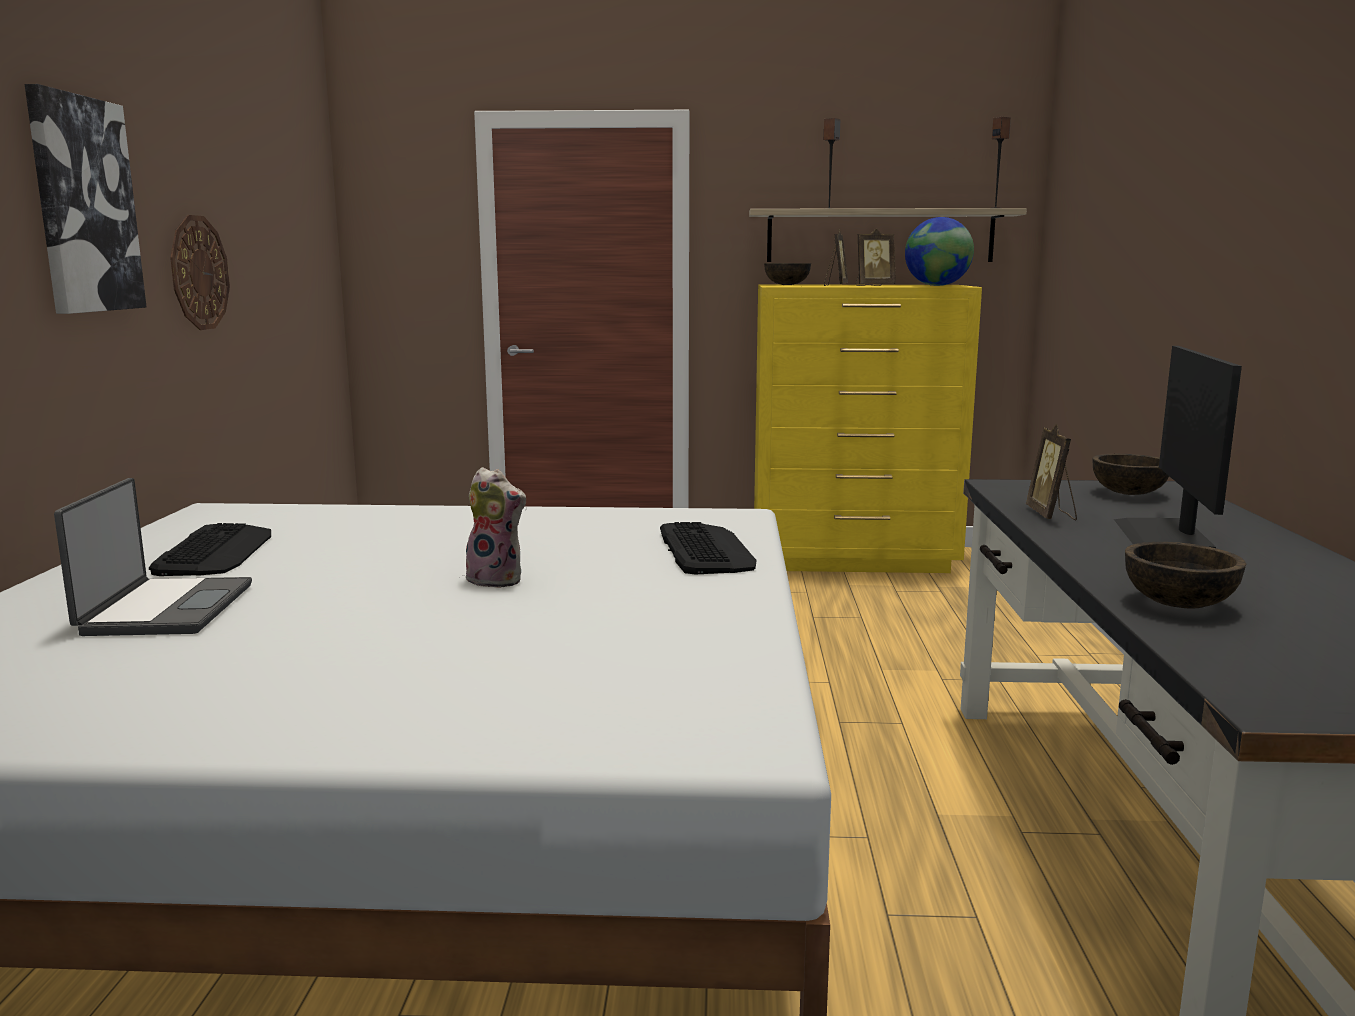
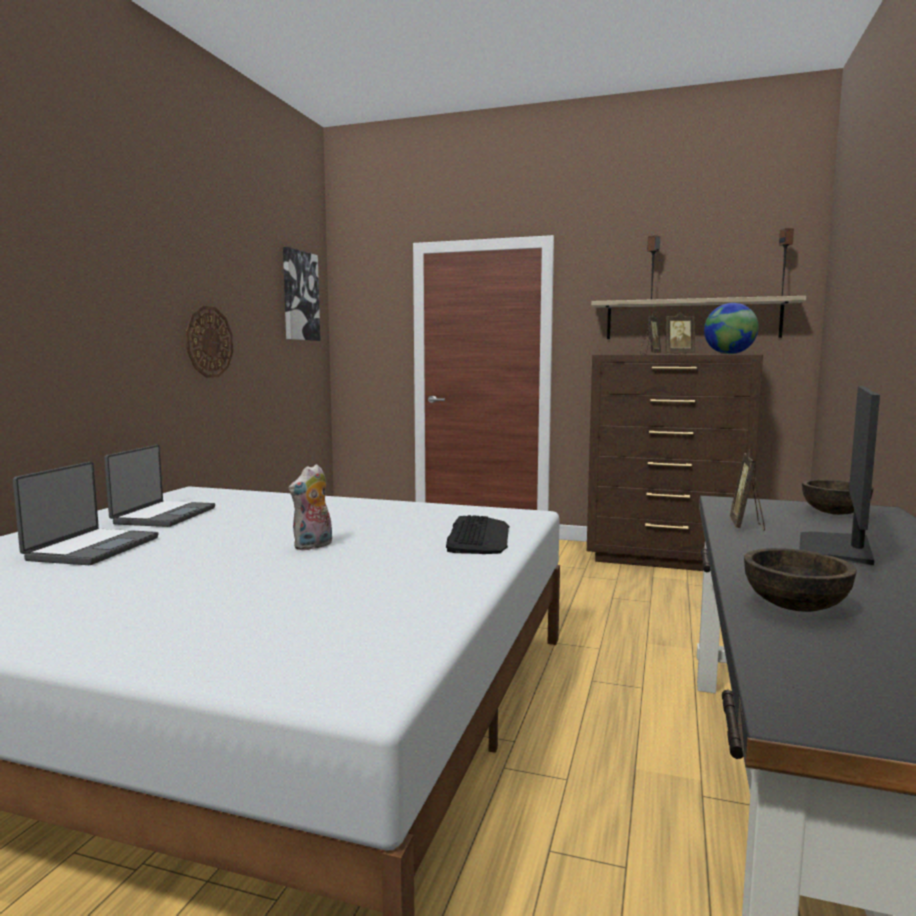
camera: 15 degrees right, 5 degrees down
picture [25,84,146,314] -> picture moved to [283,247,320,341]
keyboard [149,523,271,576] -> laptop [104,445,215,527]
plush toy [466,467,526,588] -> plush toy turned 90 degrees clockwise [289,464,332,550]
yellow dresser [754,285,982,573] -> brown dresser [587,354,763,571]
brown bowl [764,263,811,285] -> none

